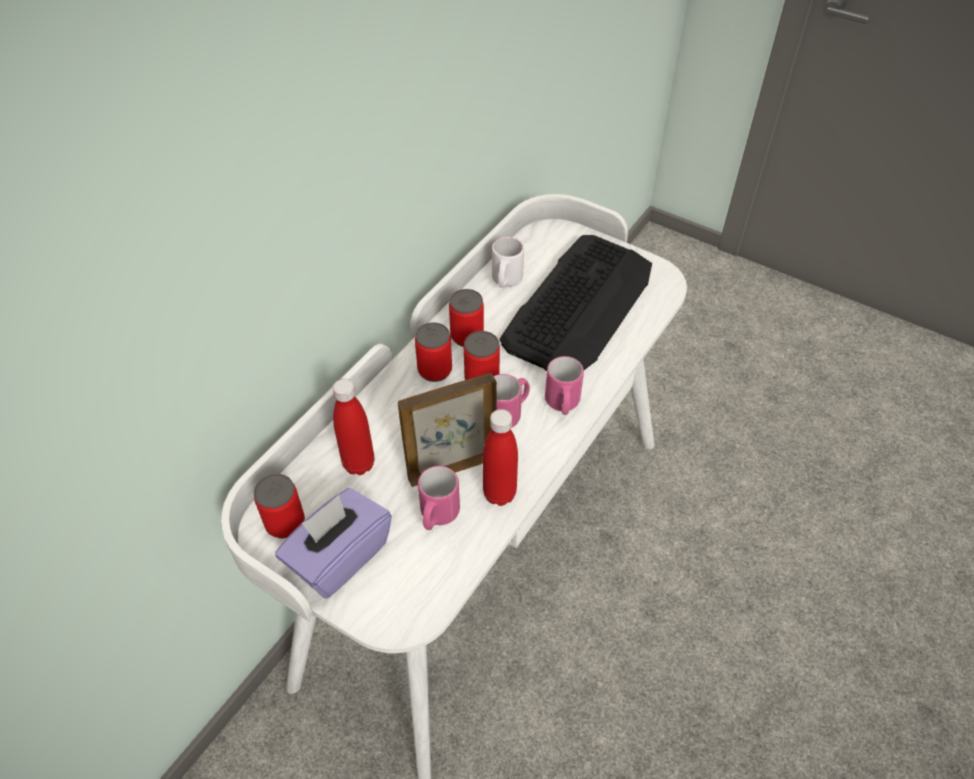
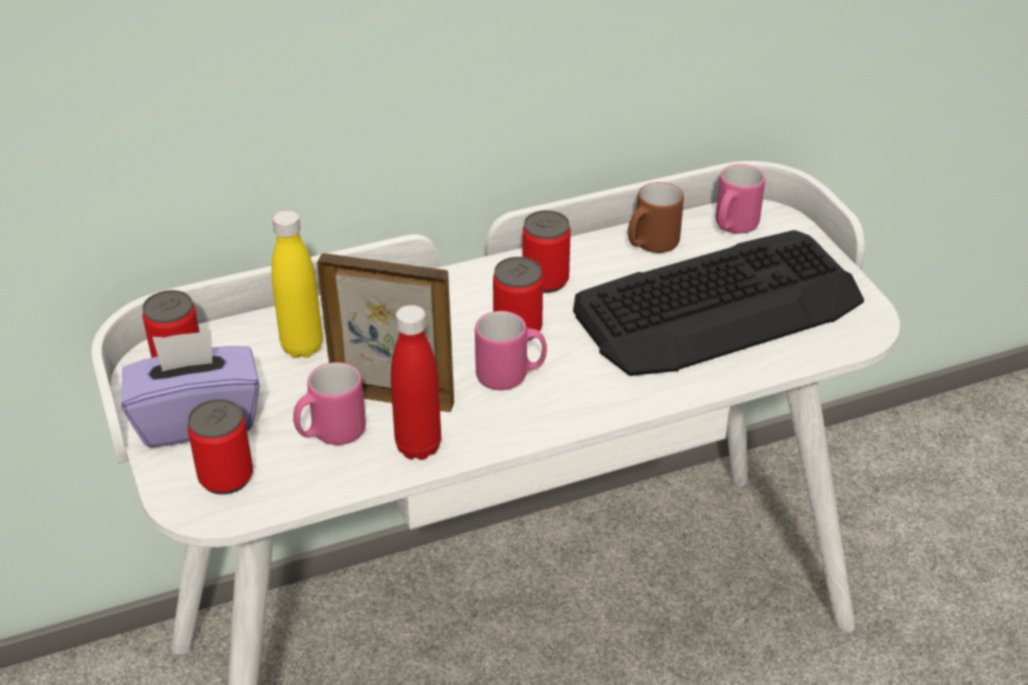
camera: 35 degrees right, 10 degrees down
red bottle [333,379,374,475] -> yellow bottle [271,210,323,358]
can [415,322,452,382] -> can moved to [188,399,253,495]
white mug [492,237,524,288] -> brown mug [628,182,684,253]
pink mug [545,356,584,415] -> pink mug moved to [715,164,765,234]

